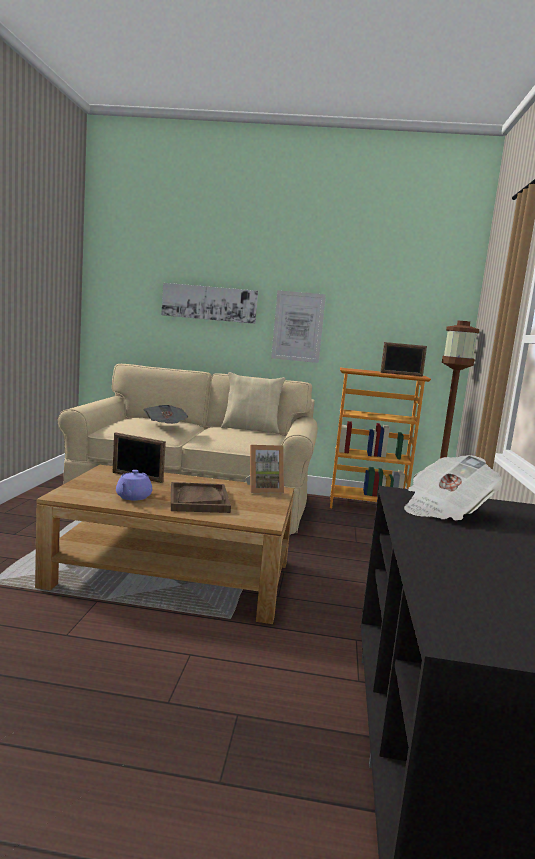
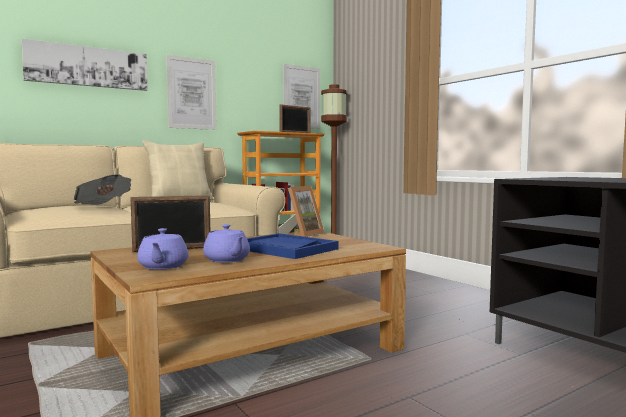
camera: 40 degrees left, 5 degrees down
brown tray [171,482,231,513] -> blue tray [247,233,339,259]
newspaper [404,455,502,521] -> none
none -> purple teapot [137,228,189,270]
none -> picture [283,64,320,129]

